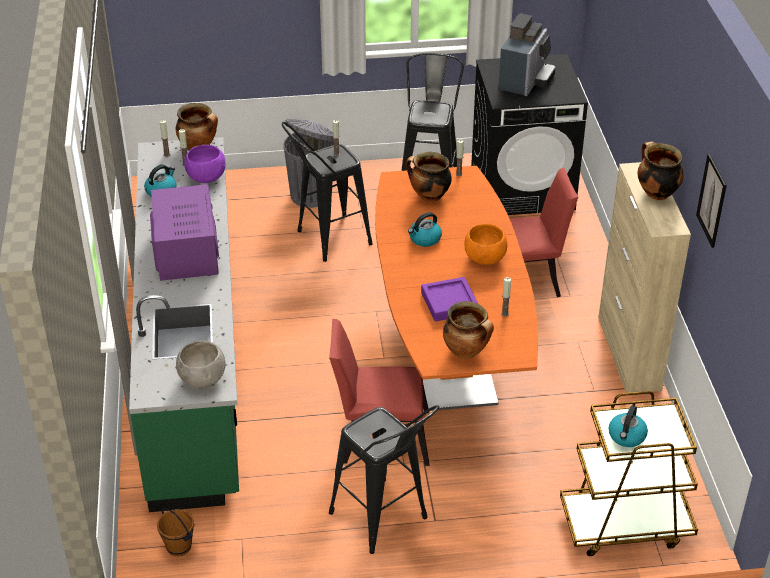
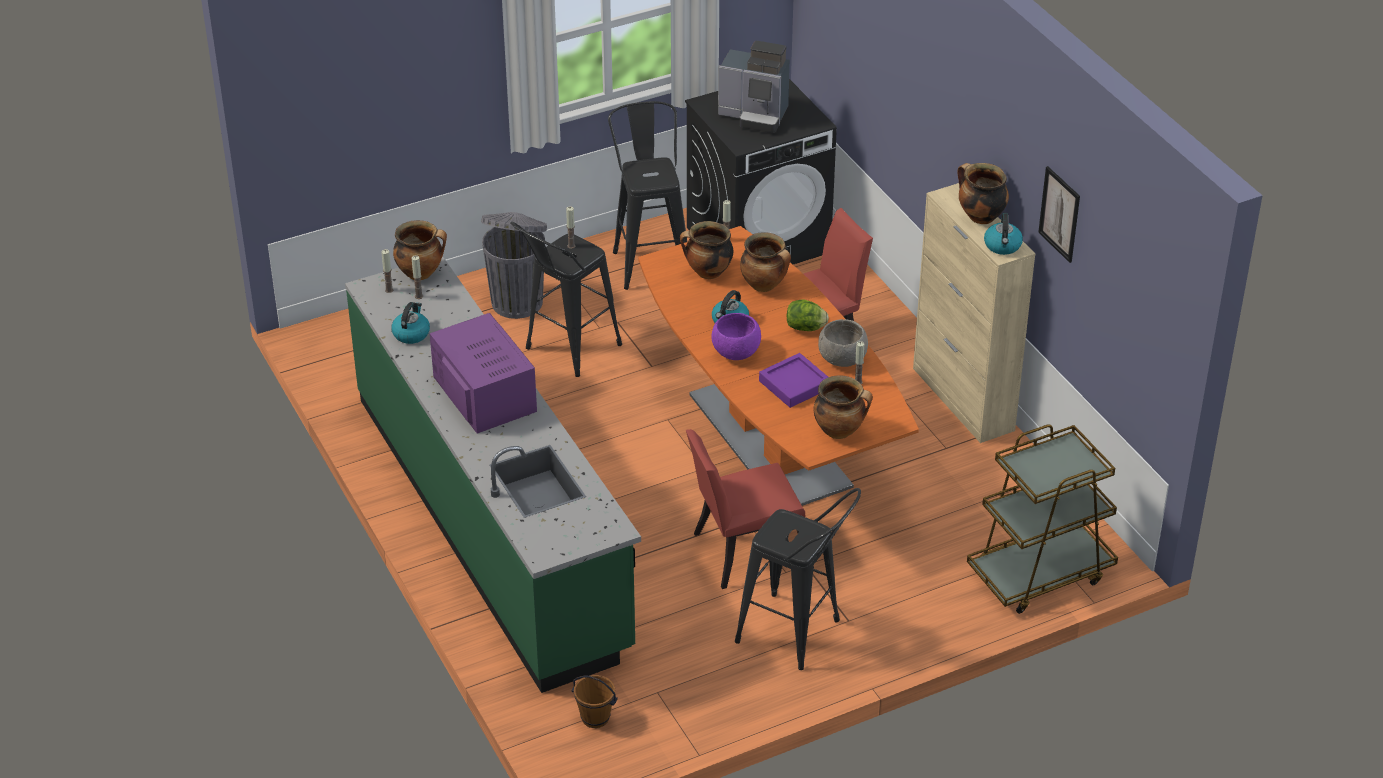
camera: 20 degrees left, 0 degrees up
grey bowl [176,340,225,388] -> grey bowl moved to [818,319,868,367]
purple bowl [184,145,226,183] -> purple bowl moved to [711,313,761,360]
orange bowl [464,223,507,265] -> lettuce [786,300,829,331]
coffee machine [498,13,556,96] -> coffee machine turned 105 degrees clockwise [718,41,790,133]
kettle [609,405,648,447] -> kettle moved to [984,213,1023,255]
none -> cooking pot [740,232,791,292]

